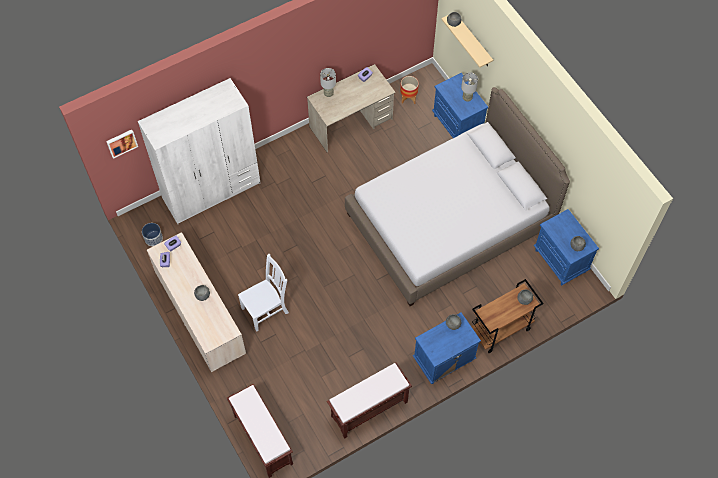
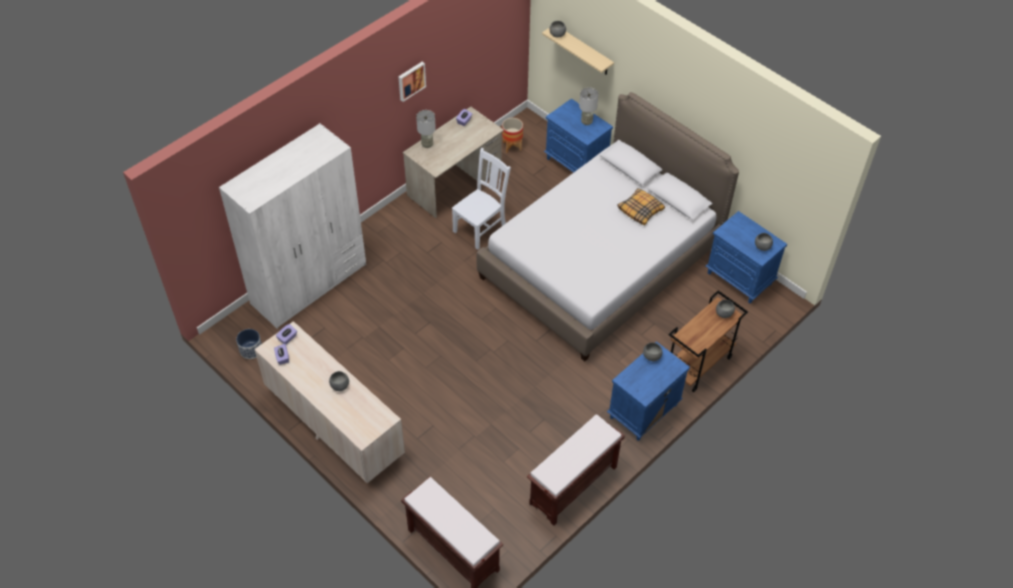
camera: 15 degrees left, 10 degrees down
picture [106,130,138,159] -> picture moved to [398,62,426,102]
white chair [238,254,289,332] -> white chair moved to [452,148,511,250]
none -> pillow [617,188,665,225]

